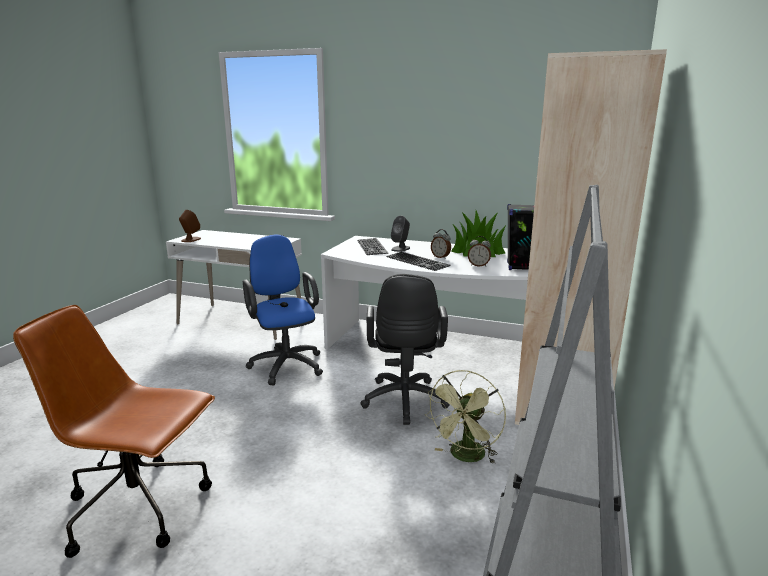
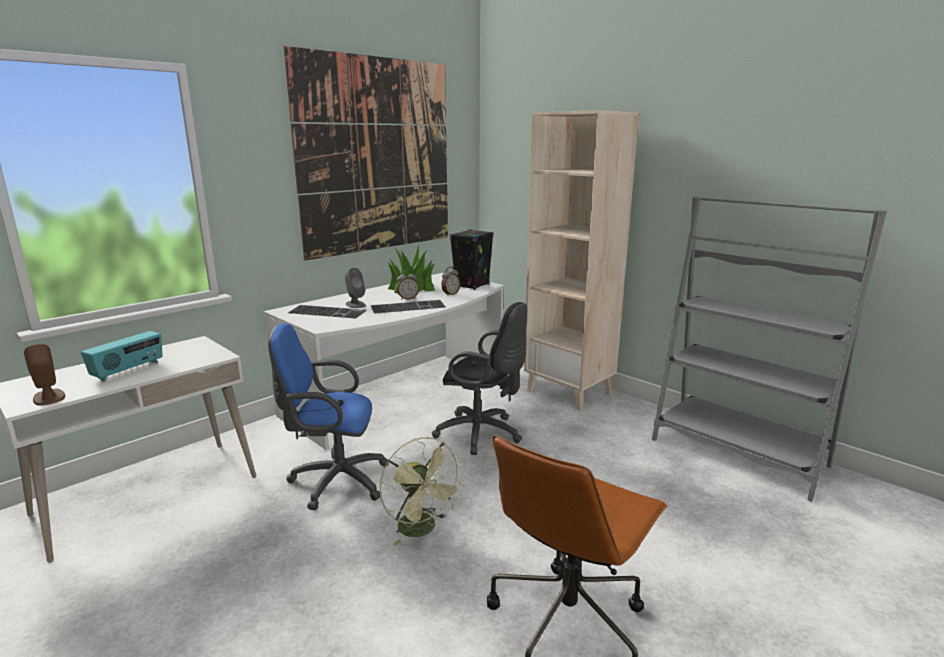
camera: 65 degrees left, 0 degrees up
green fan [425,370,506,464] -> green fan moved to [380,437,464,546]
none -> radio [81,331,163,382]
none -> picture [283,46,448,260]

